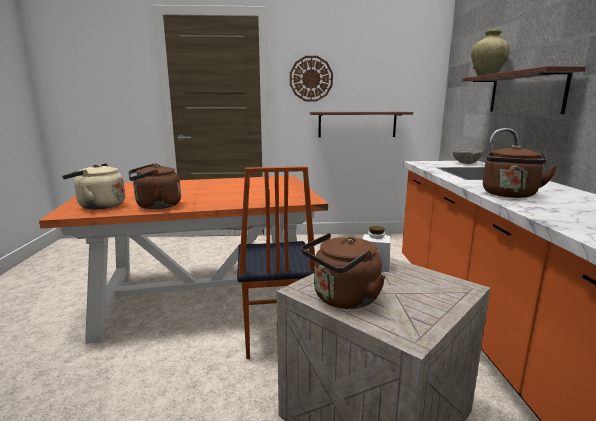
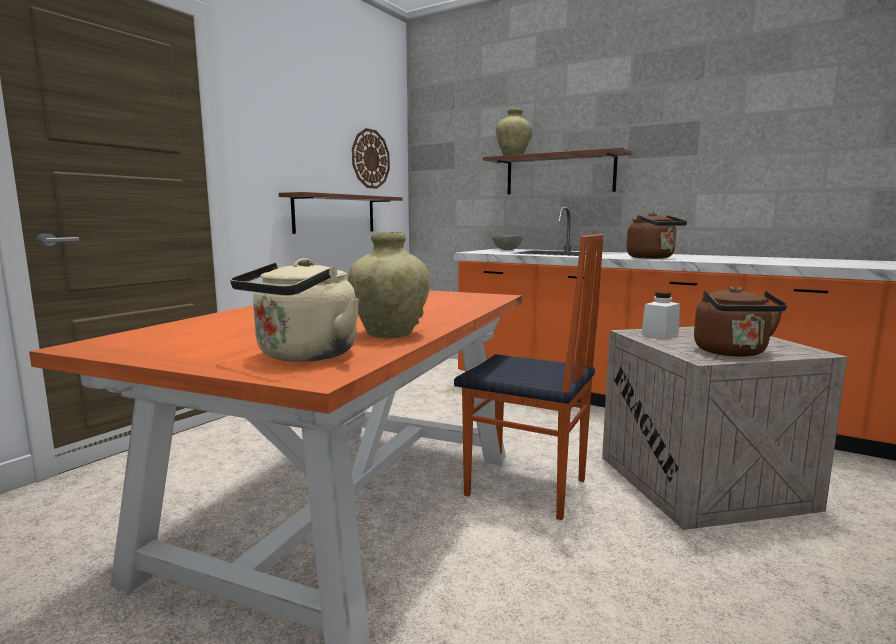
camera: 55 degrees left, 5 degrees down
brown kettle [129,163,181,209] -> beige vase [348,232,430,338]
wall clock [290,56,333,102] -> wall clock moved to [352,128,390,189]

